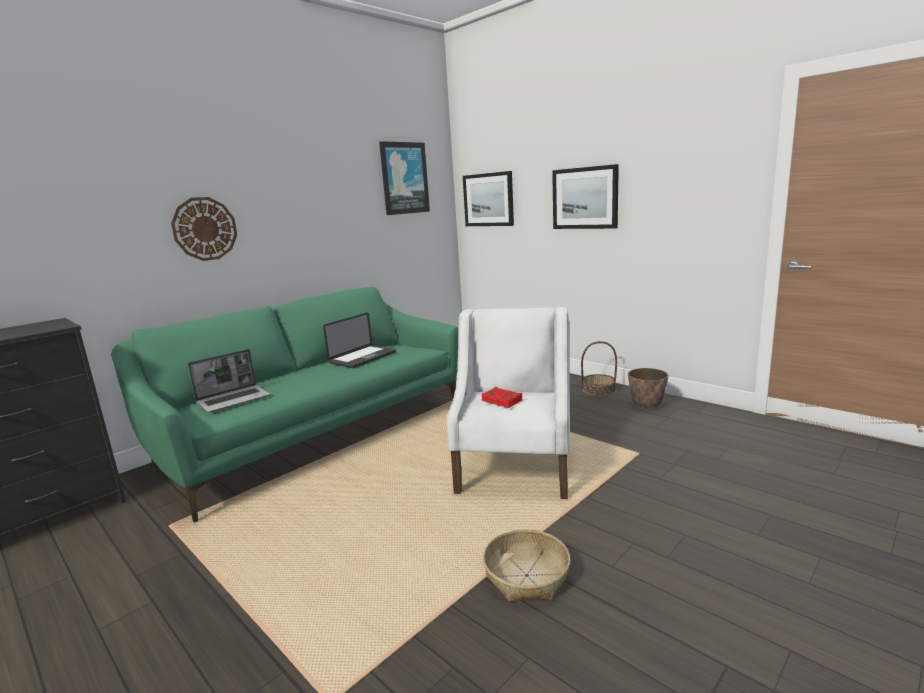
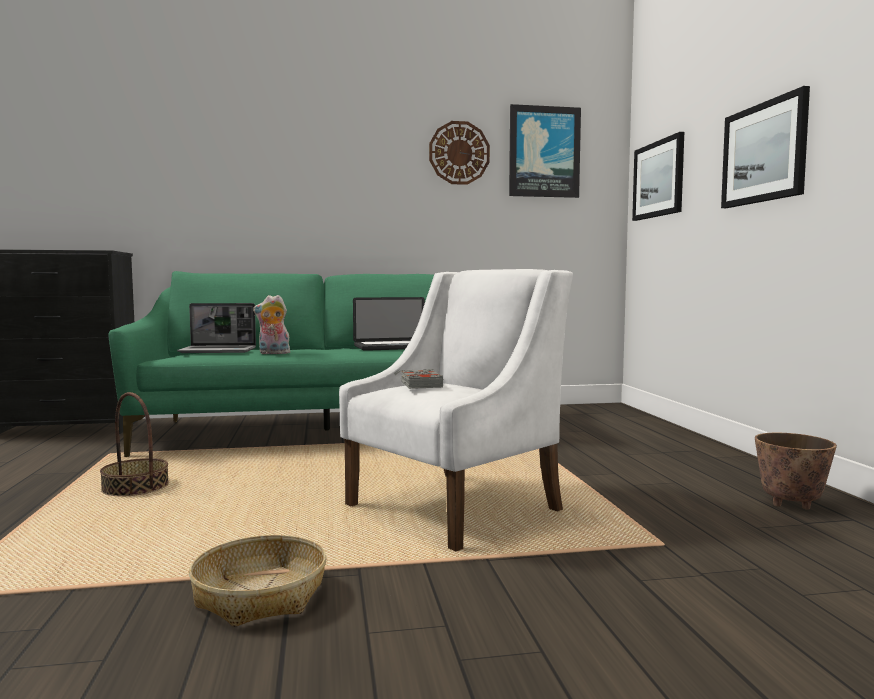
camera: 35 degrees right, 10 degrees down
wall clock [171,197,237,261] -> wall clock moved to [429,121,490,185]
red book [482,387,522,408] -> grey book [401,369,443,389]
basket [581,341,617,396] -> basket moved to [100,392,169,496]
none -> plush toy [253,295,290,354]

